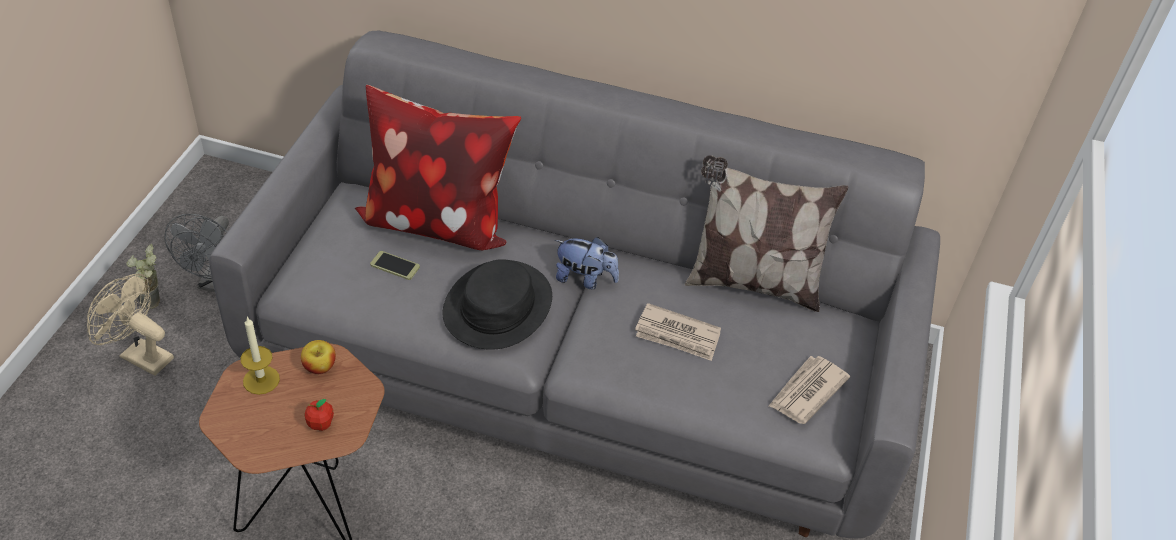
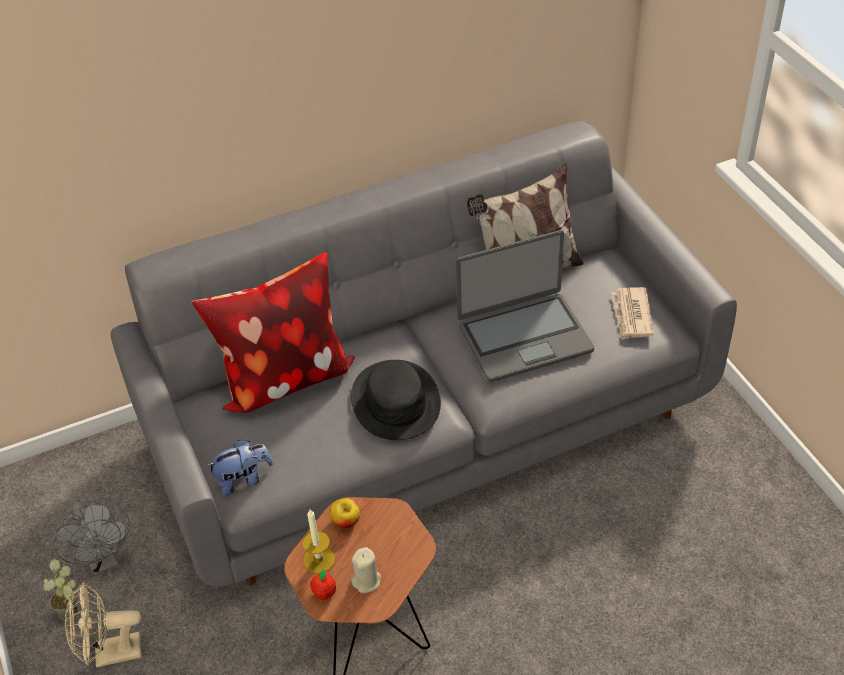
camera: 35 degrees left, 0 degrees up
apple [304,399,334,431] -> apple moved to [310,570,336,600]
phone [370,251,420,280] -> none
plush toy [555,237,619,289] -> plush toy moved to [207,440,273,496]
newspaper [635,303,721,361] -> laptop [456,230,594,382]
none -> beige candle [351,547,381,593]

